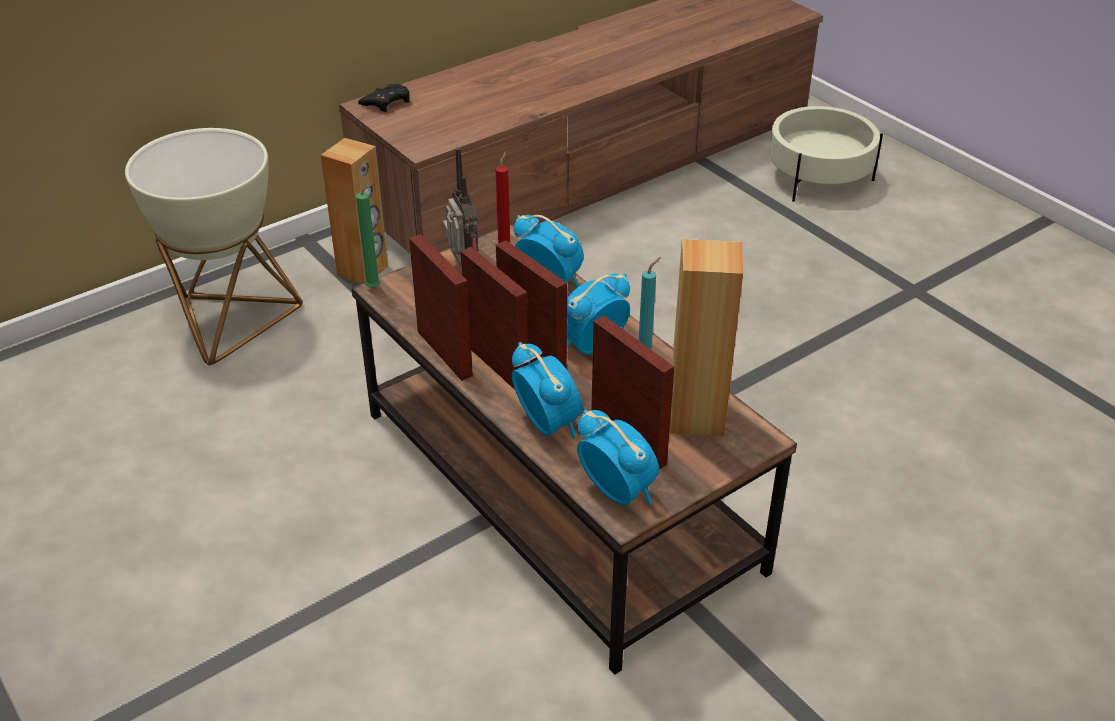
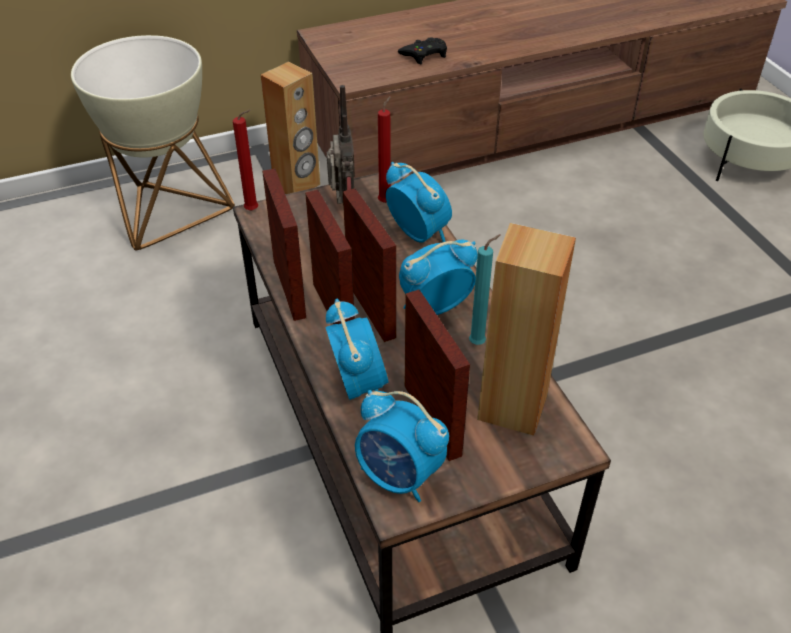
camera: 15 degrees right, 5 degrees up
green candle [356,183,380,288] -> red candle [233,110,258,211]
black game controller [358,84,410,112] -> black game controller moved to [398,37,447,64]
alarm clock [577,409,659,505] -> alarm clock turned 150 degrees clockwise [355,390,449,502]

